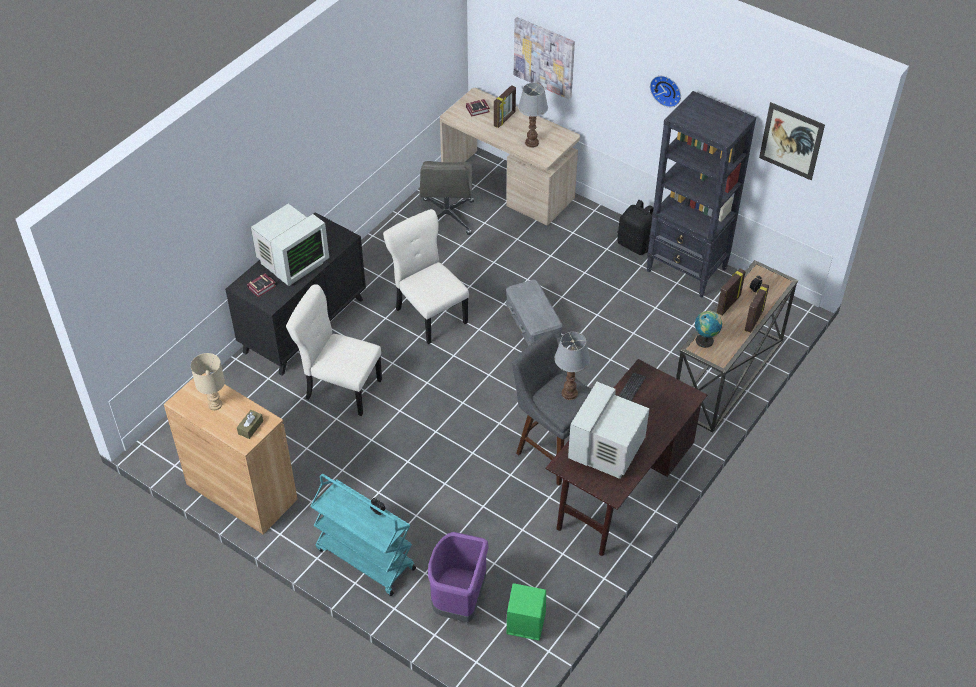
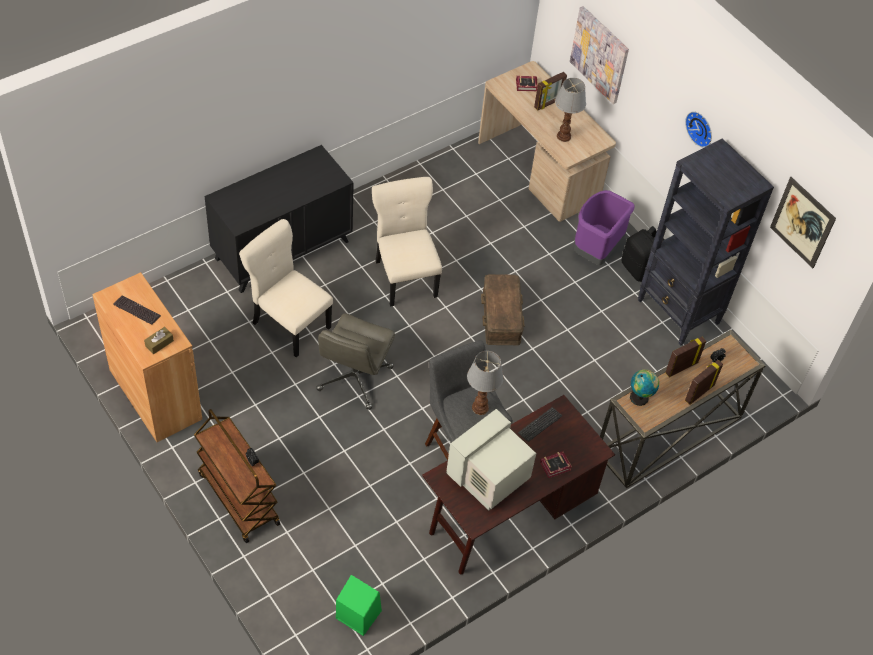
camera: 15 degrees right, 5 degrees up
beige table lamp [191,353,225,410] -> keyboard [114,295,161,325]
book [247,273,276,297] -> book moved to [540,451,572,478]
monitor [251,204,329,286] -> none
turquoise cart [310,474,416,596] -> brown cart [194,409,280,543]
grey office chair [420,161,474,235] -> grey office chair moved to [316,313,395,410]
purple trash can [428,532,489,622] -> purple trash can moved to [574,190,634,265]
grey storage box [506,280,563,346] -> brown storage box [481,274,525,345]

